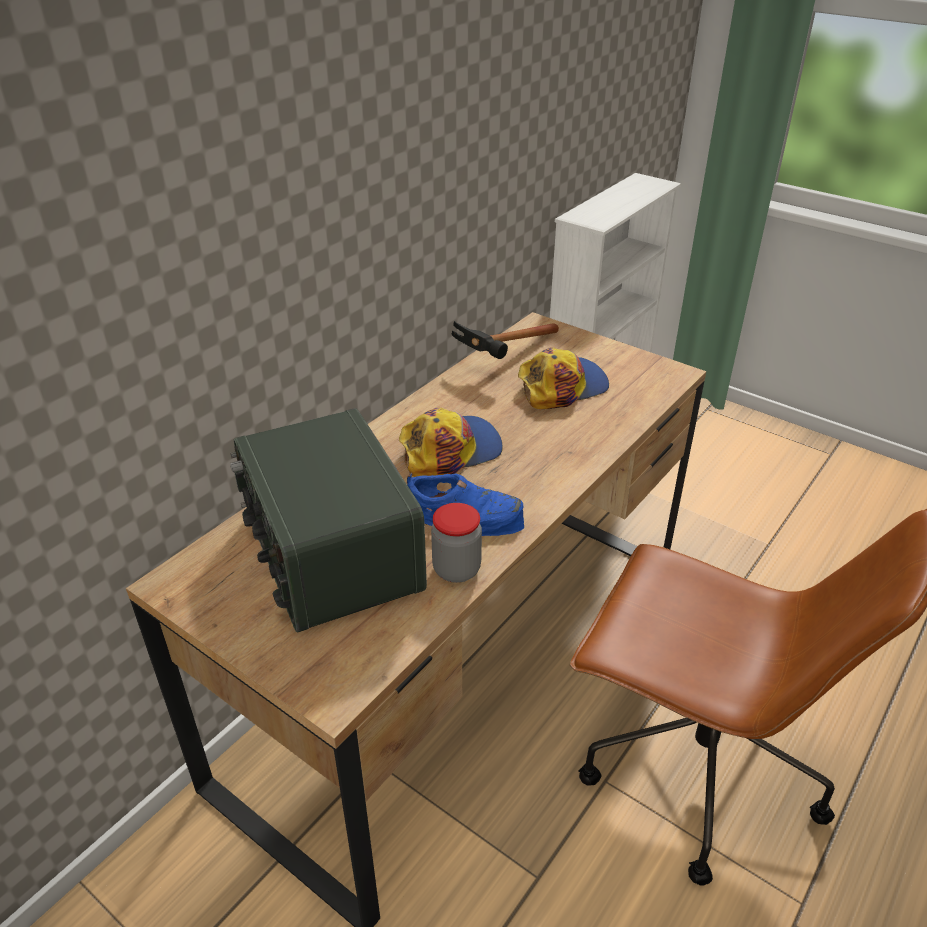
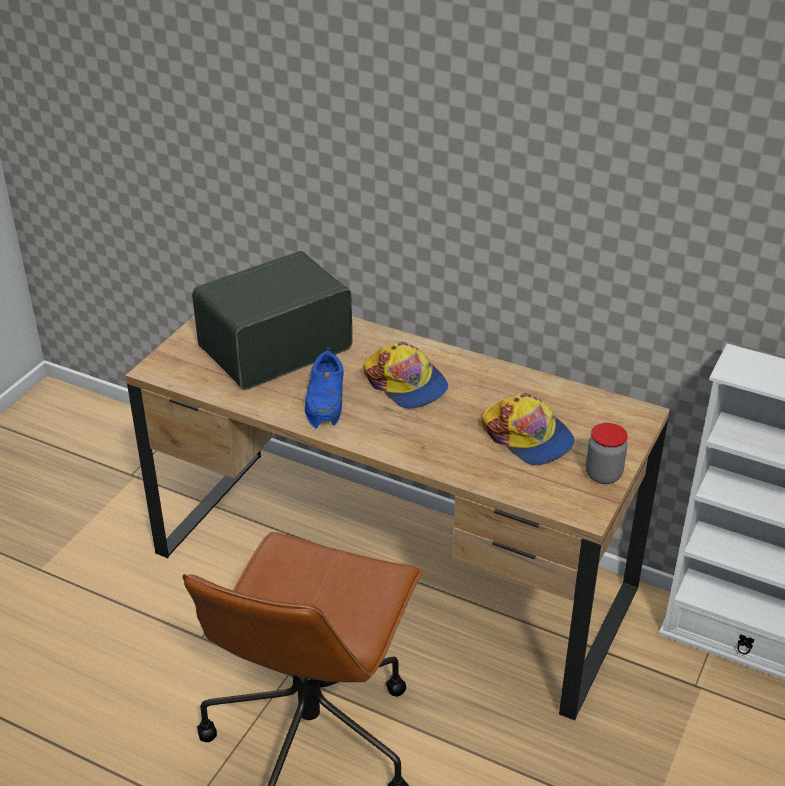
camera: 80 degrees right, 0 degrees up
jar [431,503,482,583] -> jar moved to [586,423,628,484]
hammer [452,321,559,359] -> none

